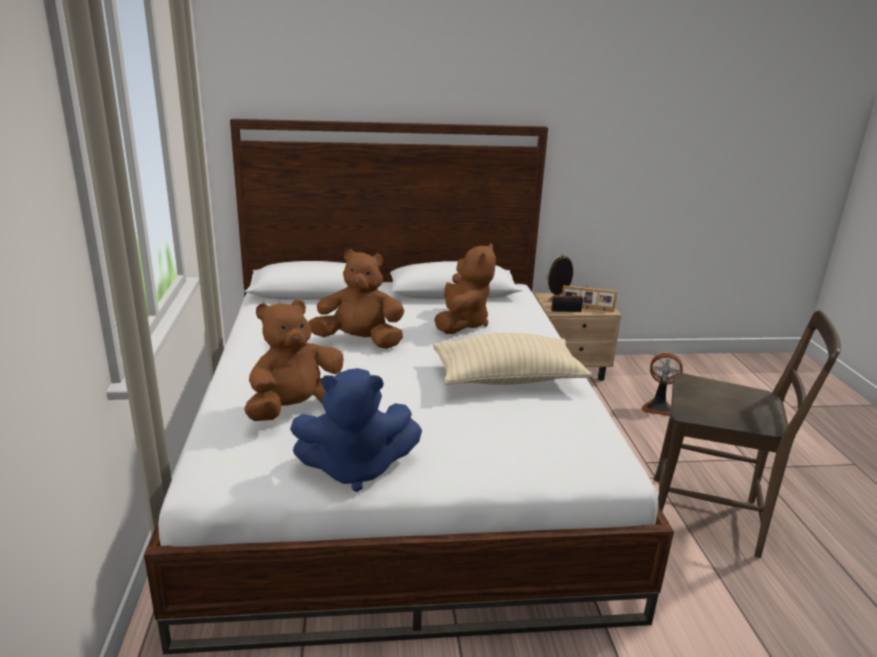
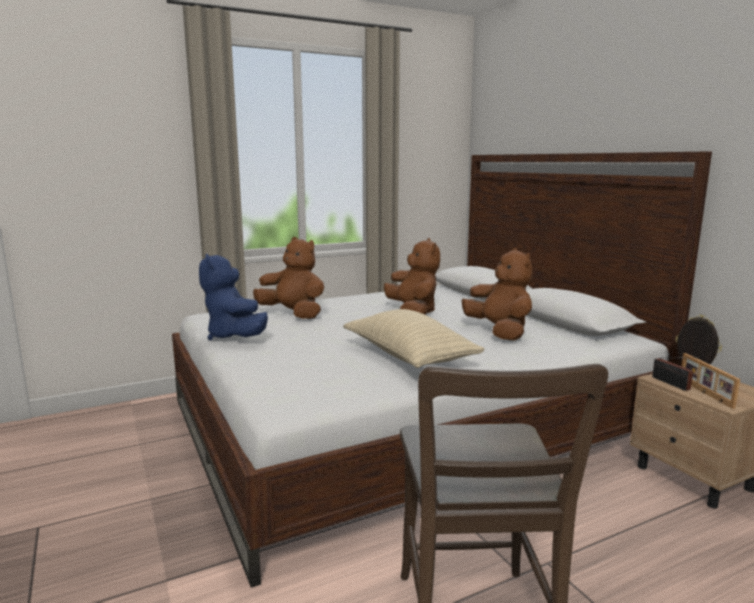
camera: 70 degrees right, 10 degrees down
brown plush toy [434,243,496,334] -> brown plush toy turned 105 degrees counterclockwise [462,248,532,341]
fan [641,353,683,416] -> none

